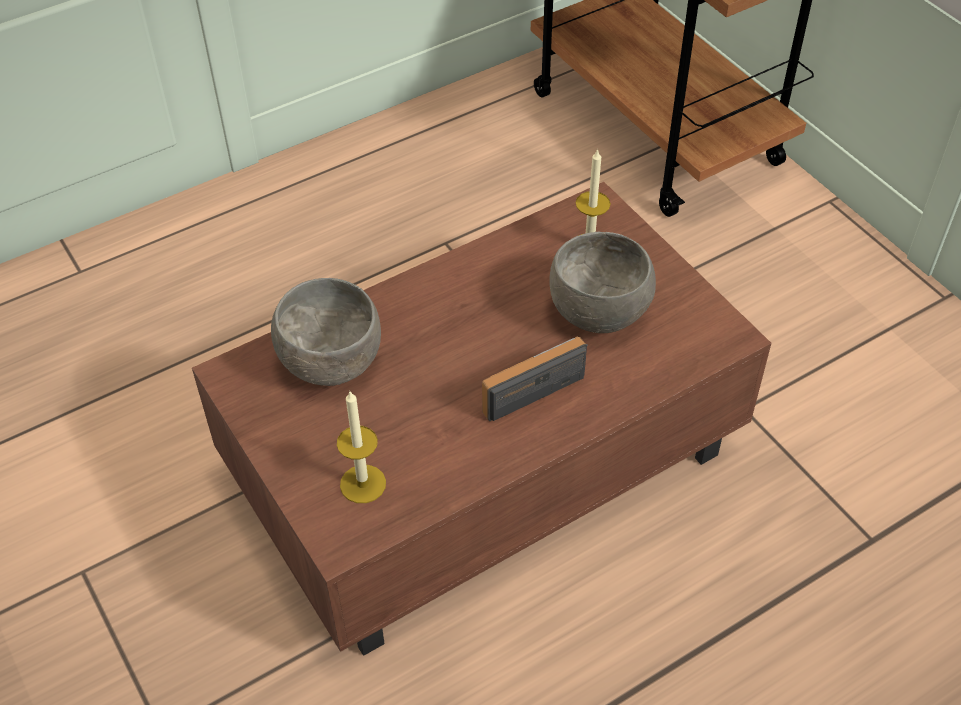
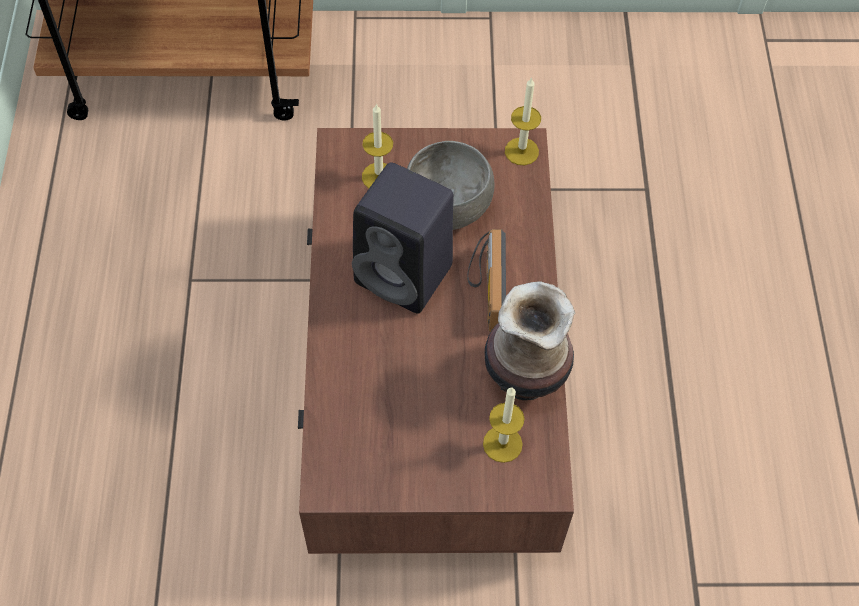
camera: 60 degrees left, 10 degrees up
grey bowl [271,278,381,386] -> none
none -> black speaker [352,162,454,314]
none -> vase [485,281,575,400]
none -> candle [505,77,541,165]

